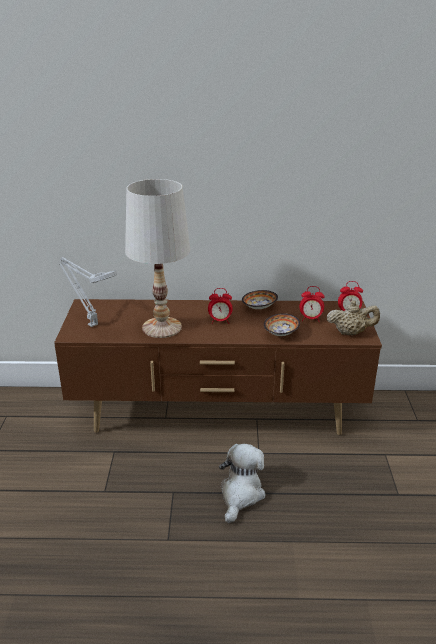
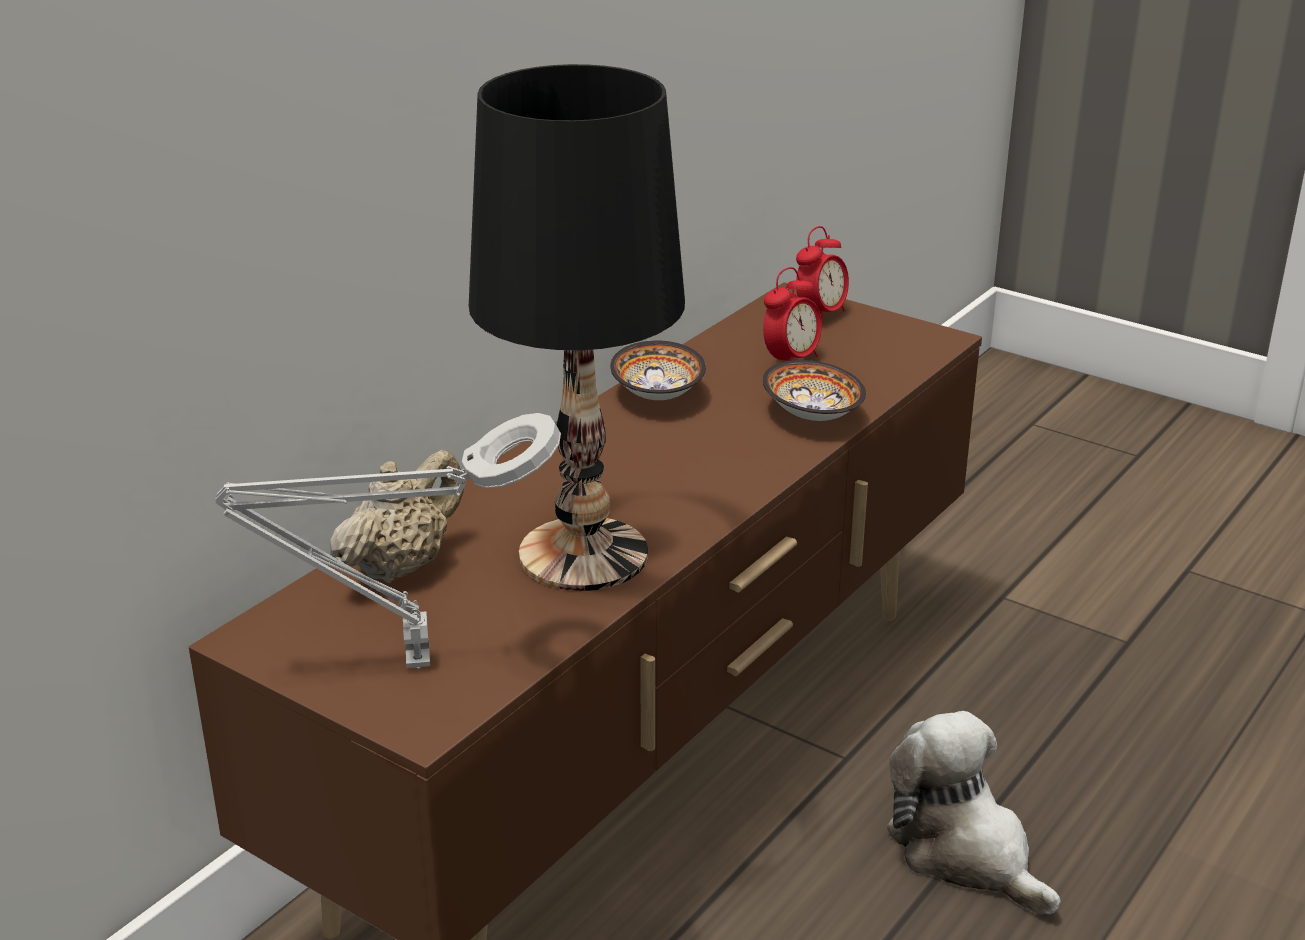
camera: 55 degrees left, 0 degrees up
white table lamp [125,179,190,338] -> black table lamp [469,64,685,591]
alarm clock [208,288,233,324] -> none
beige teapot [327,300,380,335] -> beige teapot moved to [330,450,464,583]

